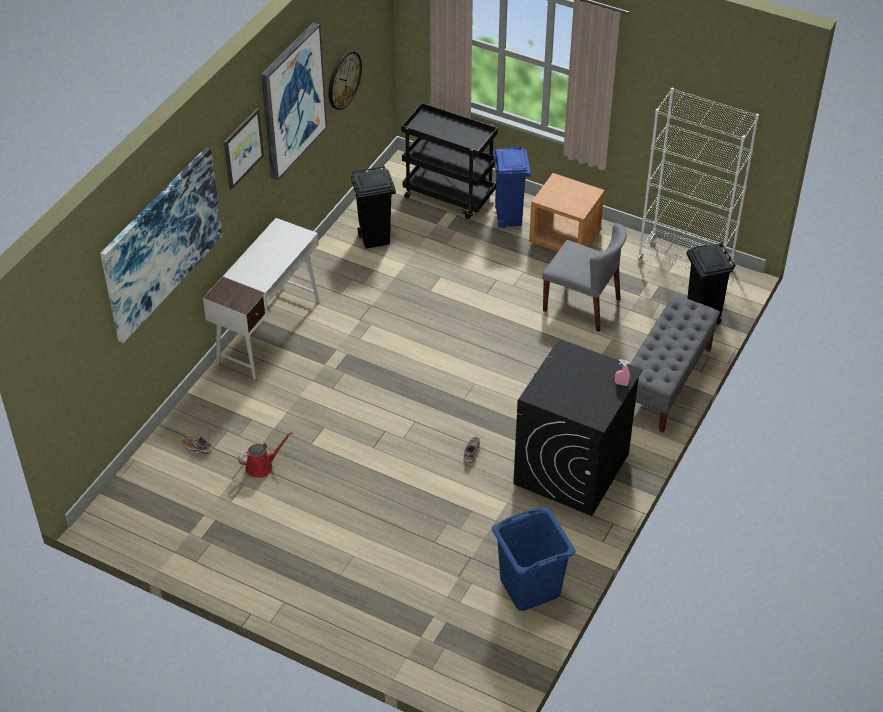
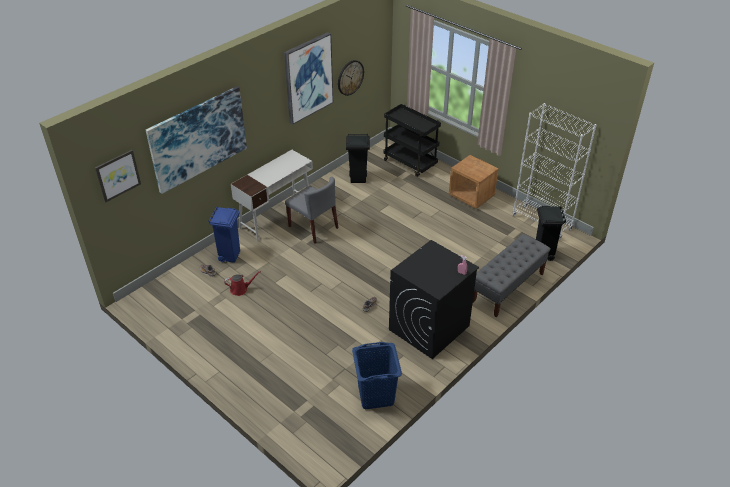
camera: 15 degrees right, 5 degrees down
picture [224,108,264,190] -> picture moved to [95,150,141,202]
blue trash can [493,147,531,228] -> blue trash can moved to [208,207,240,263]
grey chair [542,224,627,332] -> grey chair moved to [285,177,339,243]

